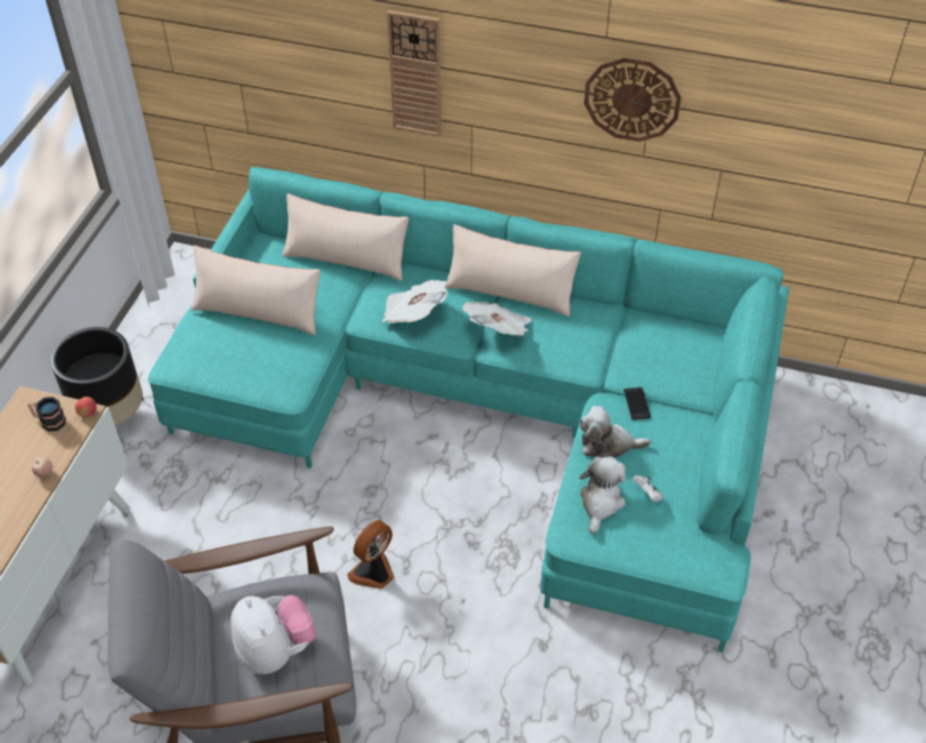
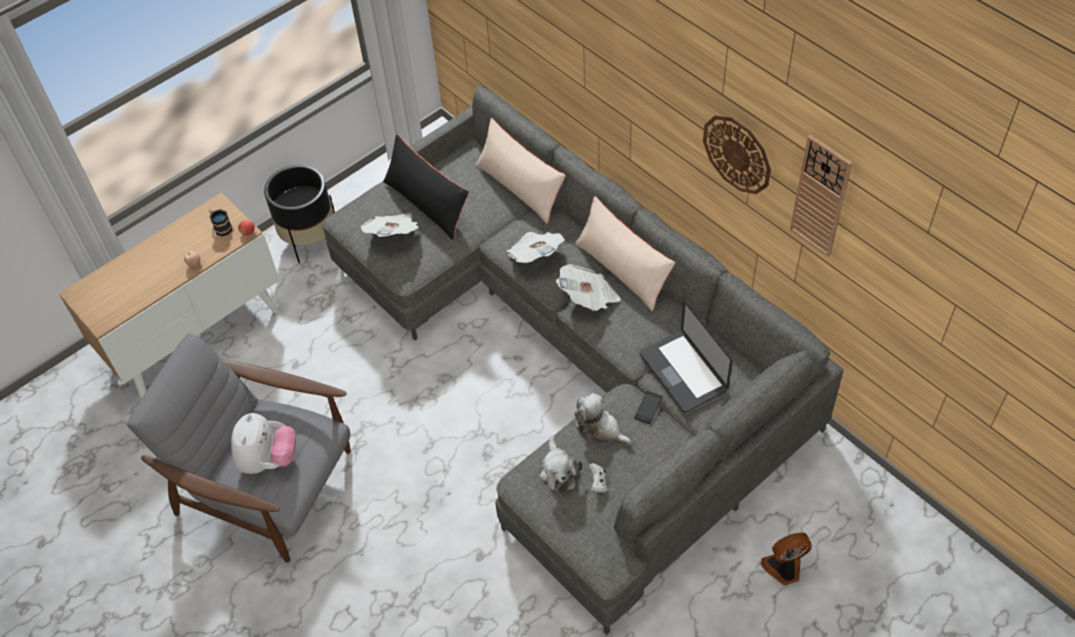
camera: 35 degrees right, 5 degrees up
turquoise sofa [148,167,789,652] -> grey sofa [322,85,844,635]
beige pillow [191,245,320,335] -> black pillow [383,134,469,240]
fan [347,520,394,589] -> fan moved to [761,533,812,585]
wall clock [387,10,441,137] -> wall clock moved to [790,134,853,257]
plush toy [579,456,626,534] -> plush toy turned 120 degrees clockwise [540,435,582,492]
none -> newspaper [361,213,419,237]
none -> laptop [639,301,732,413]

